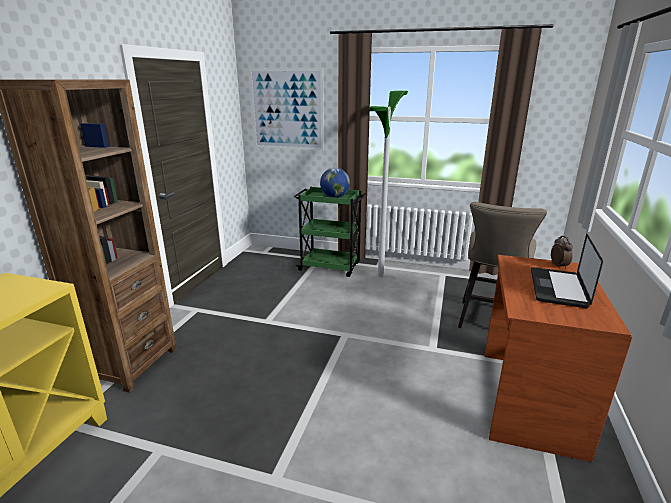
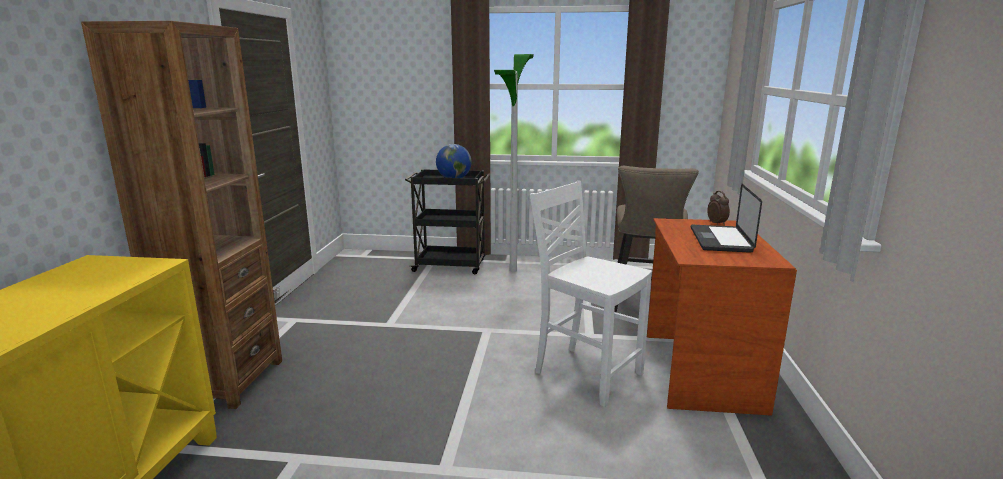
camera: 10 degrees left, 5 degrees down
picture [249,68,324,151] -> none
green cart [294,187,366,277] -> black cart [405,169,490,274]
none -> white chair [530,181,652,407]

